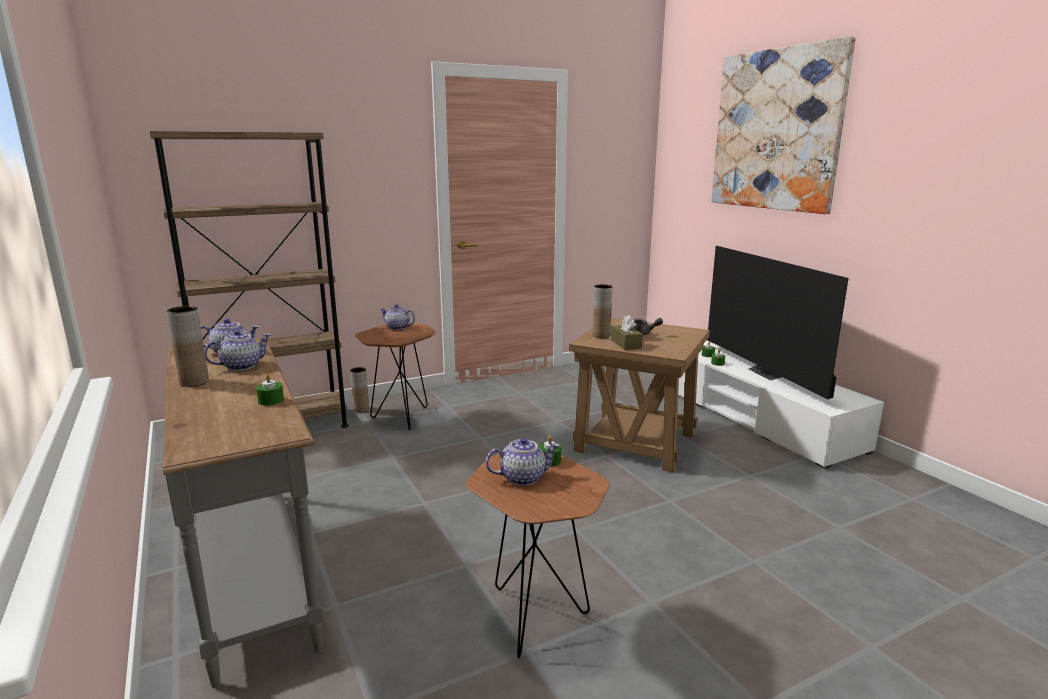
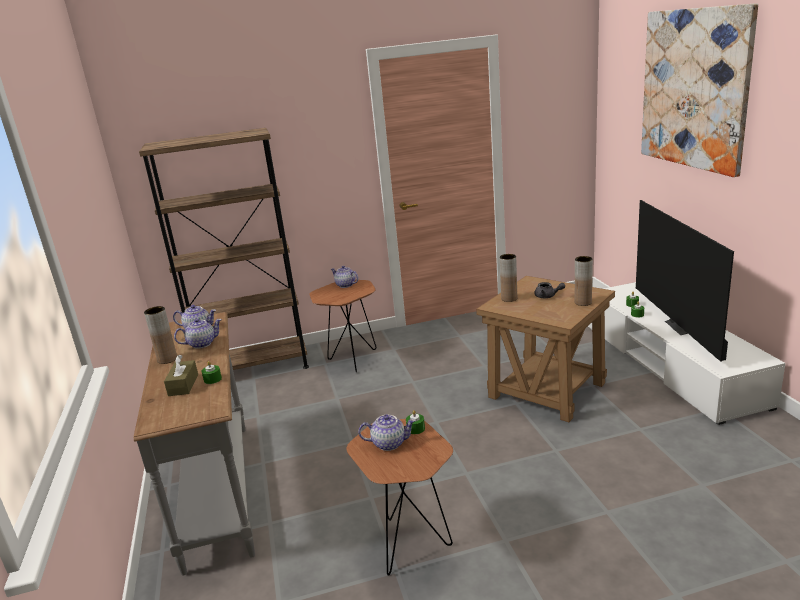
camera: 15 degrees right, 5 degrees up
brown vase [350,367,369,413] -> brown vase moved to [575,256,593,306]
brown tissue box [611,315,643,350] -> brown tissue box moved to [164,355,198,396]

